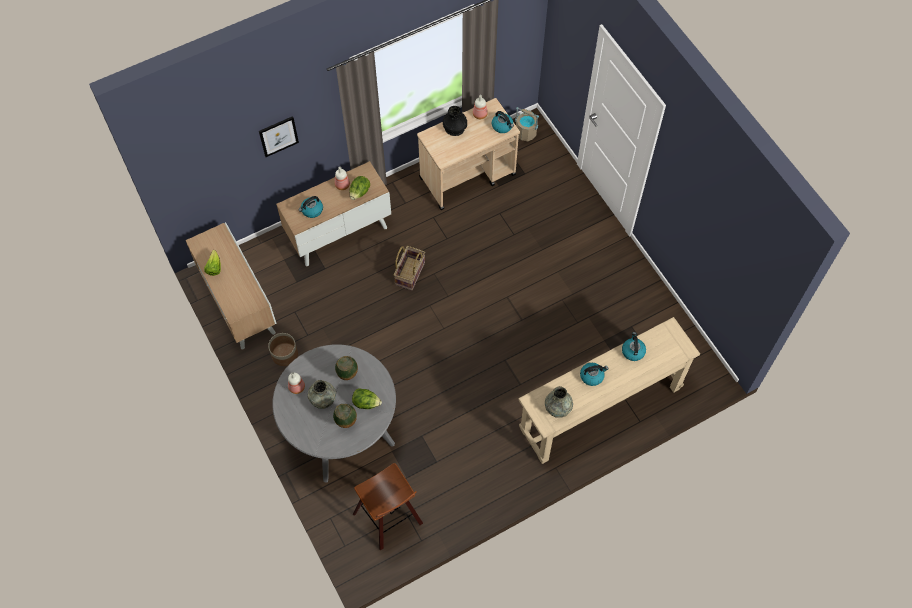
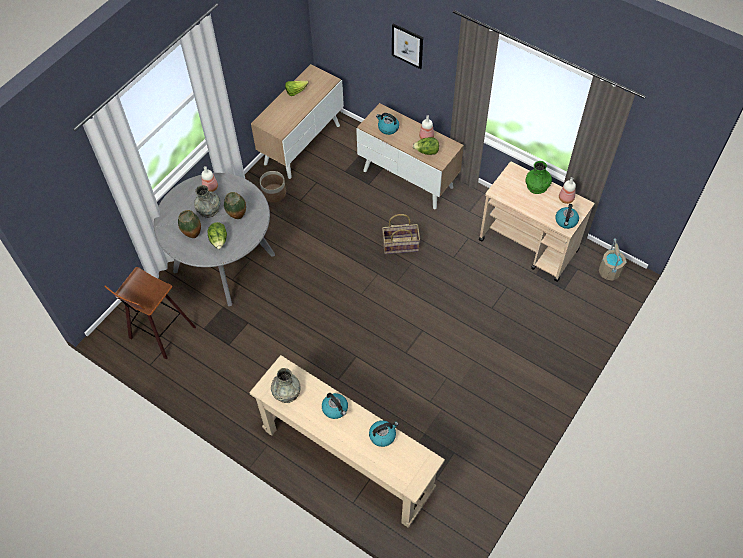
camera: 65 degrees right, 5 degrees down
black vase [443,106,467,136] -> green vase [526,161,552,194]

